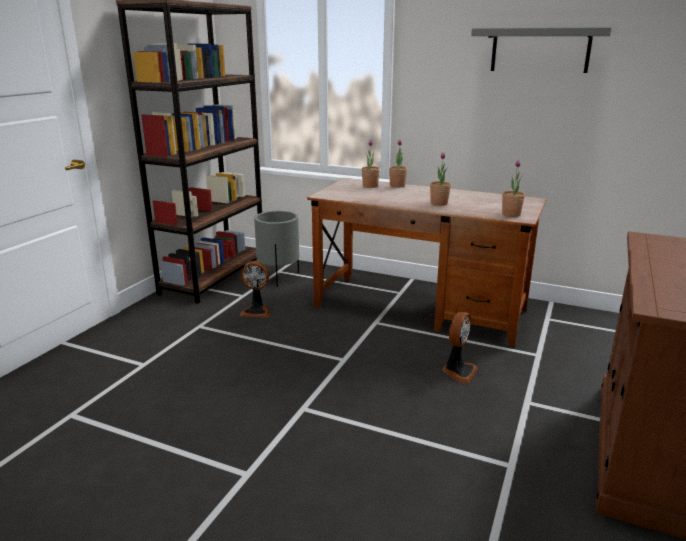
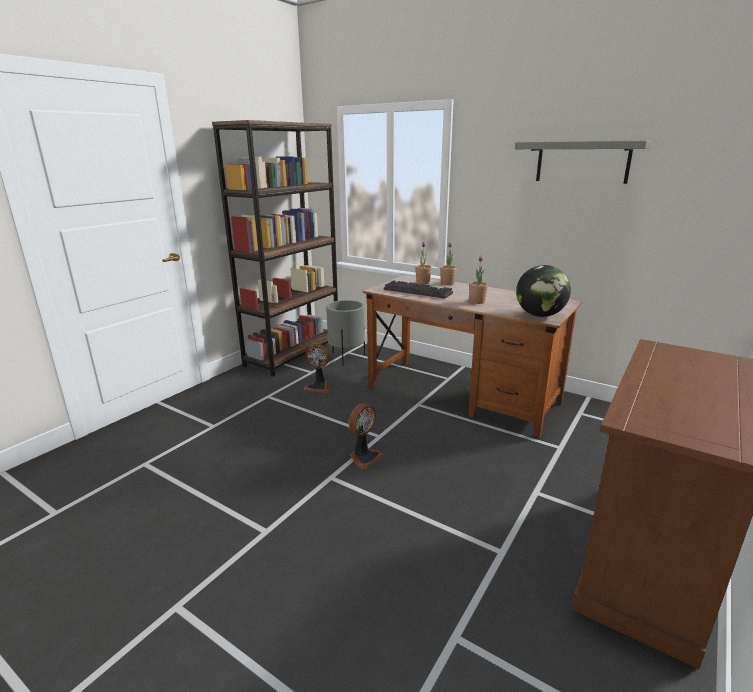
camera: 10 degrees right, 0 degrees up
fan [442,312,478,383] -> fan moved to [348,403,384,469]
potted plant [502,160,525,217] -> globe [516,265,571,317]
none -> keyboard [384,280,453,299]

